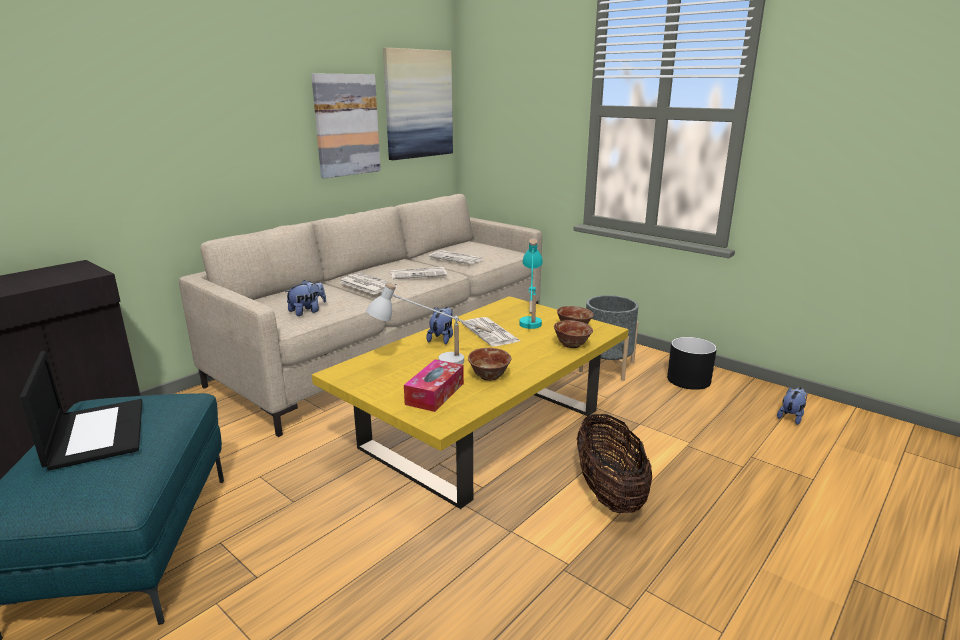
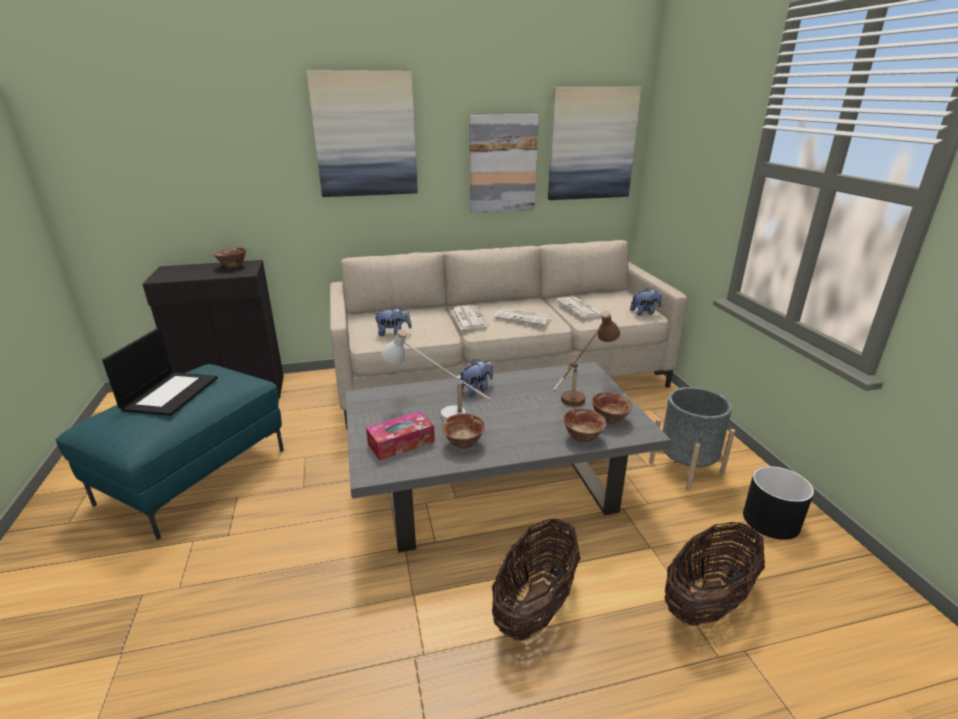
camera: 35 degrees right, 5 degrees up
yellow coffee table [312,296,629,509] -> grey coffee table [345,362,671,553]
newspaper [462,317,520,346] -> none
turquoise table lamp [519,239,543,329] -> brown table lamp [553,310,620,406]
plush toy [777,387,808,425] -> plush toy moved to [630,288,662,316]
none -> bowl [213,247,246,268]
none -> picture [307,70,418,197]
none -> basket [665,522,765,626]

